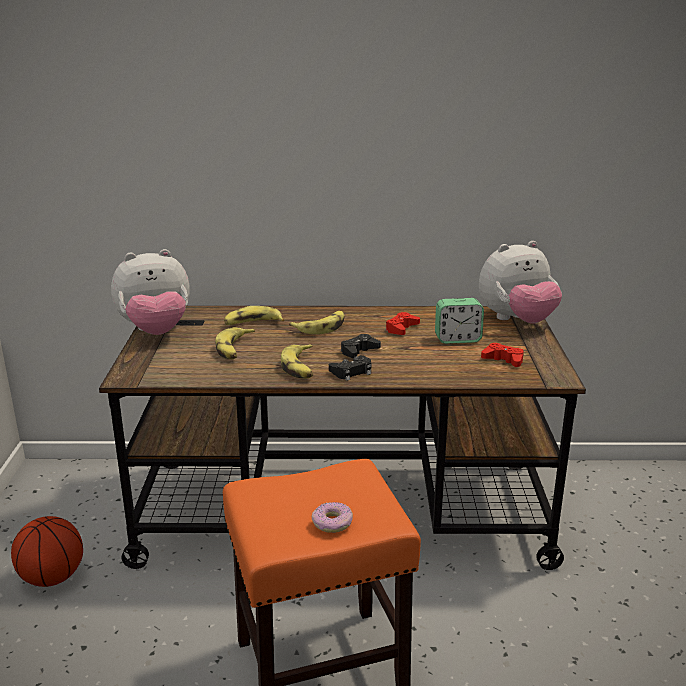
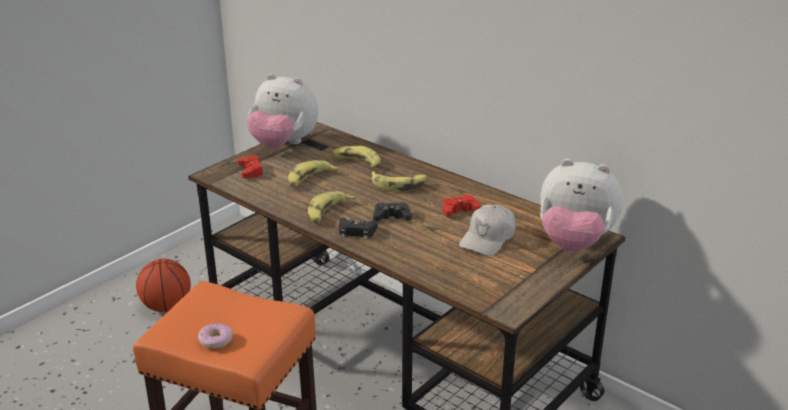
camera: 40 degrees right, 5 degrees up
alarm clock [435,298,484,344] -> white cap [459,205,516,256]
red game controller [481,343,524,367] -> red game controller moved to [238,155,264,178]

